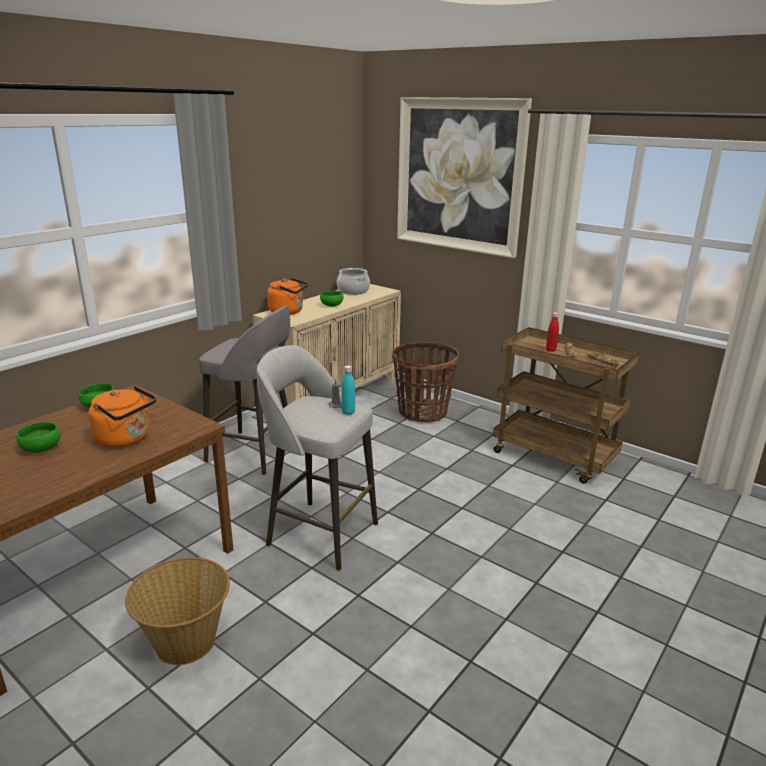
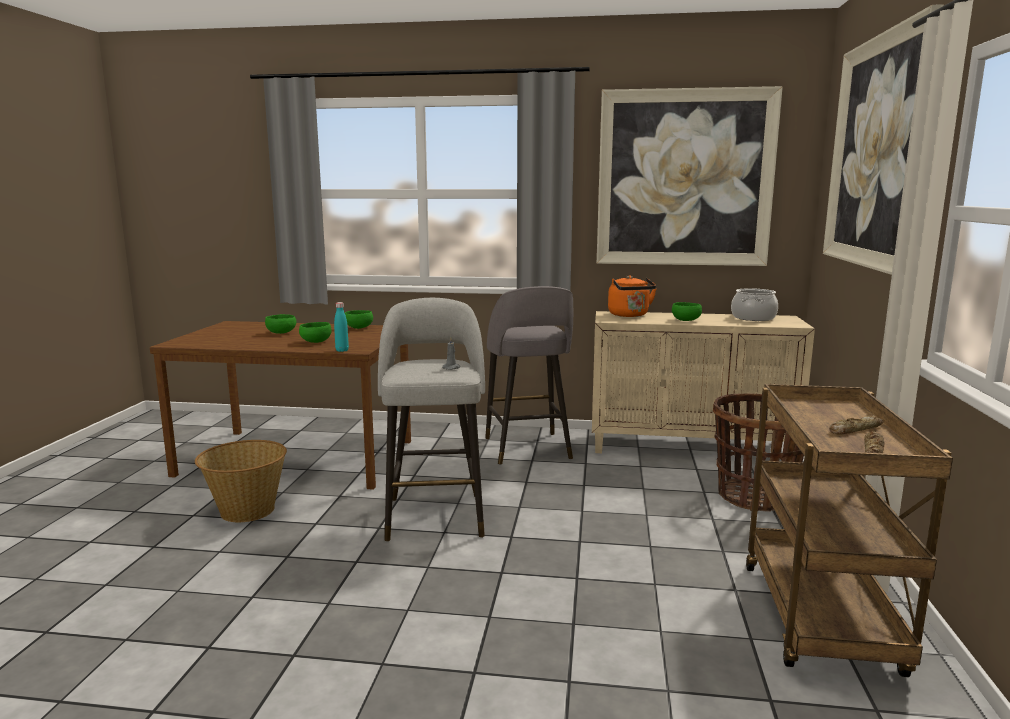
camera: 60 degrees right, 10 degrees down
orange kettle [89,386,156,447] -> green bowl [299,322,332,343]
turquoise bottle [342,365,355,415] -> turquoise bottle moved to [334,302,349,352]
red bottle [546,312,559,352] -> none
none -> picture [597,86,783,266]

